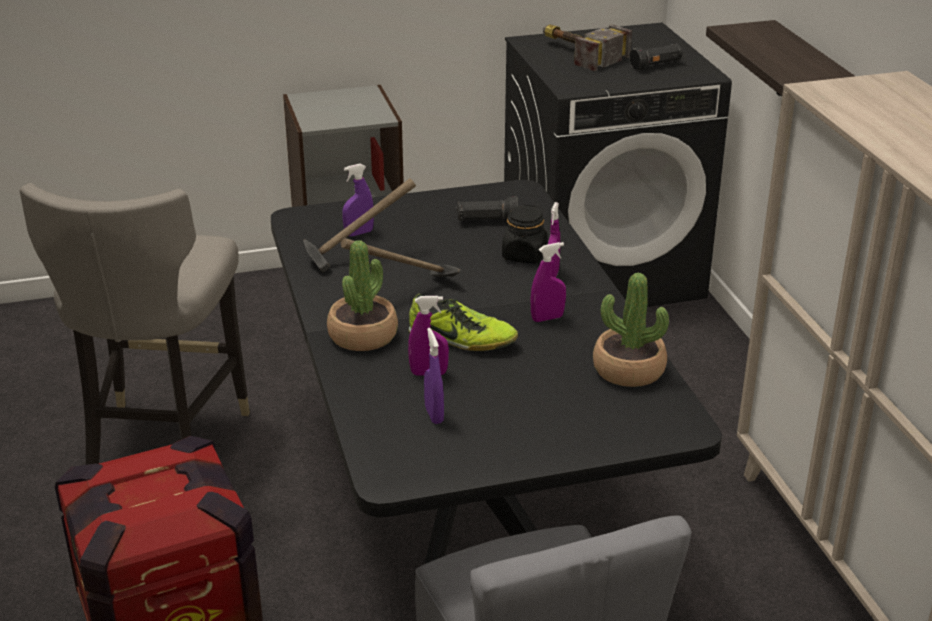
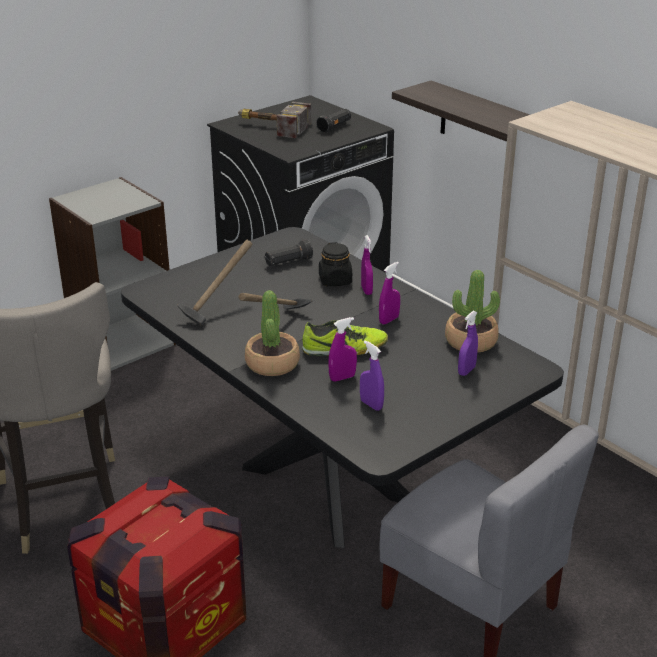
camera: 25 degrees left, 0 degrees up
purple spray bottle [342,164,374,236] -> purple spray bottle moved to [458,311,478,376]

